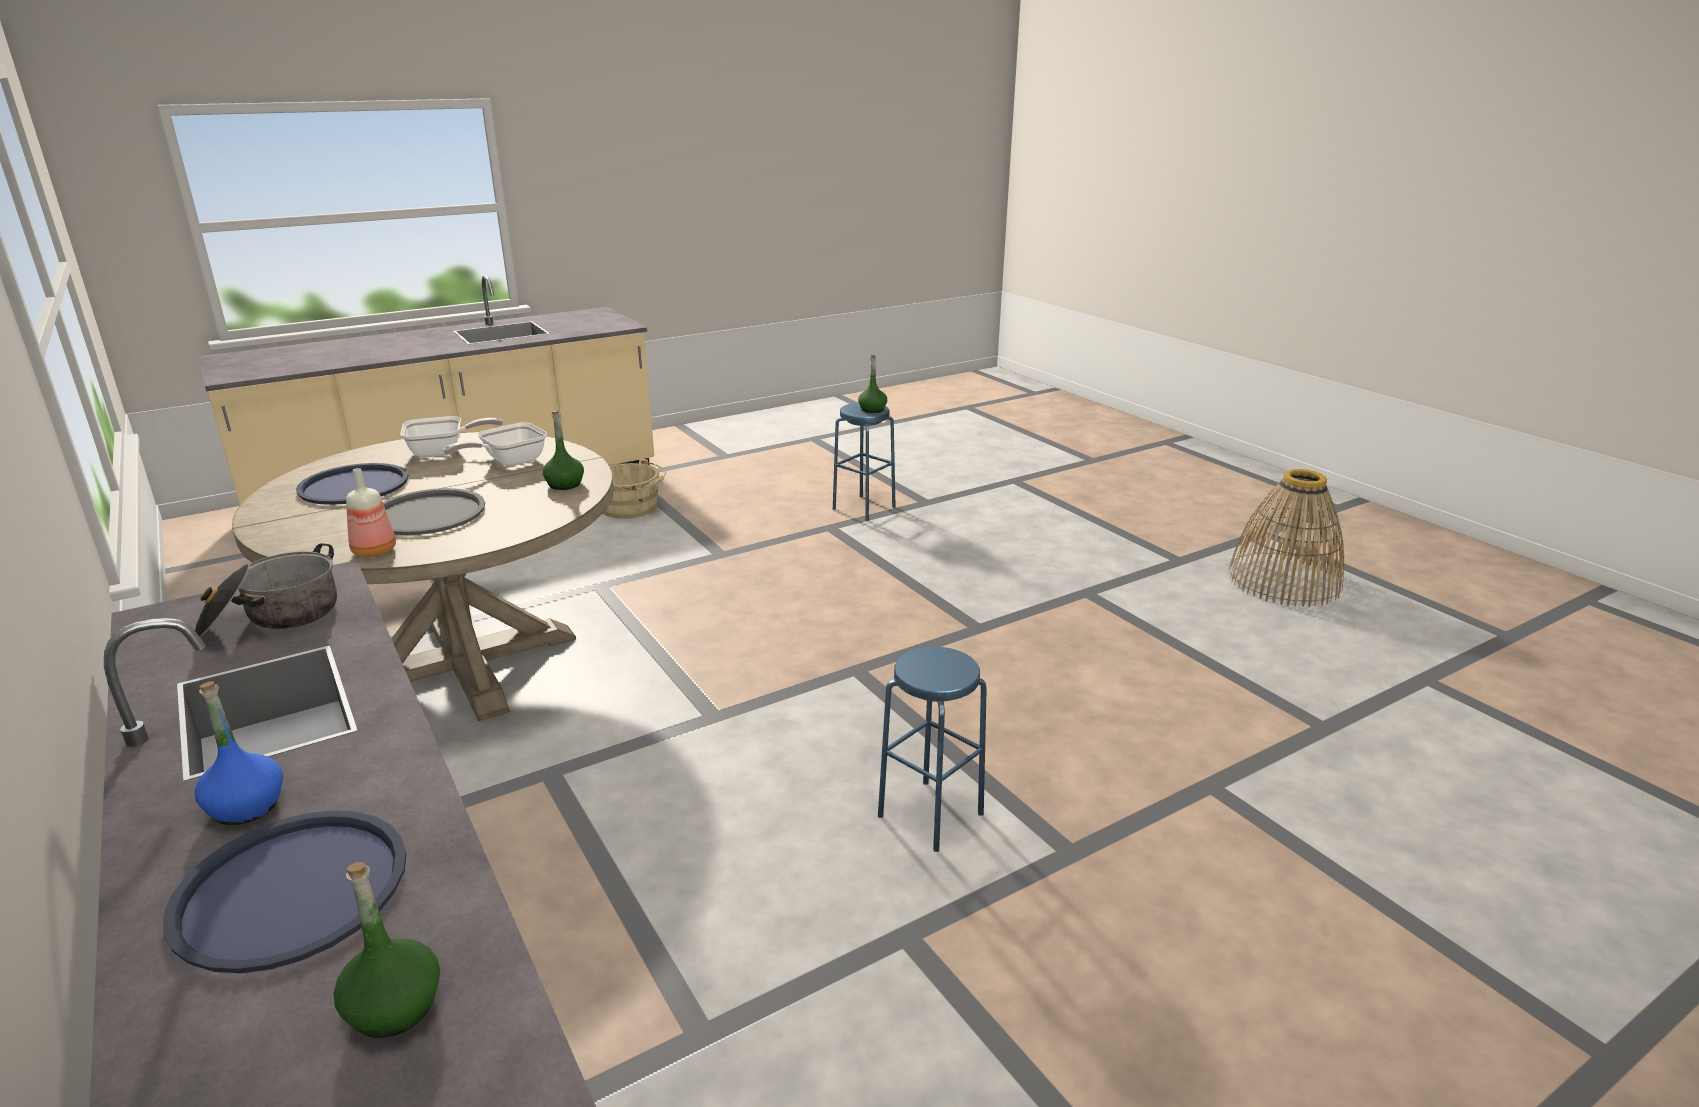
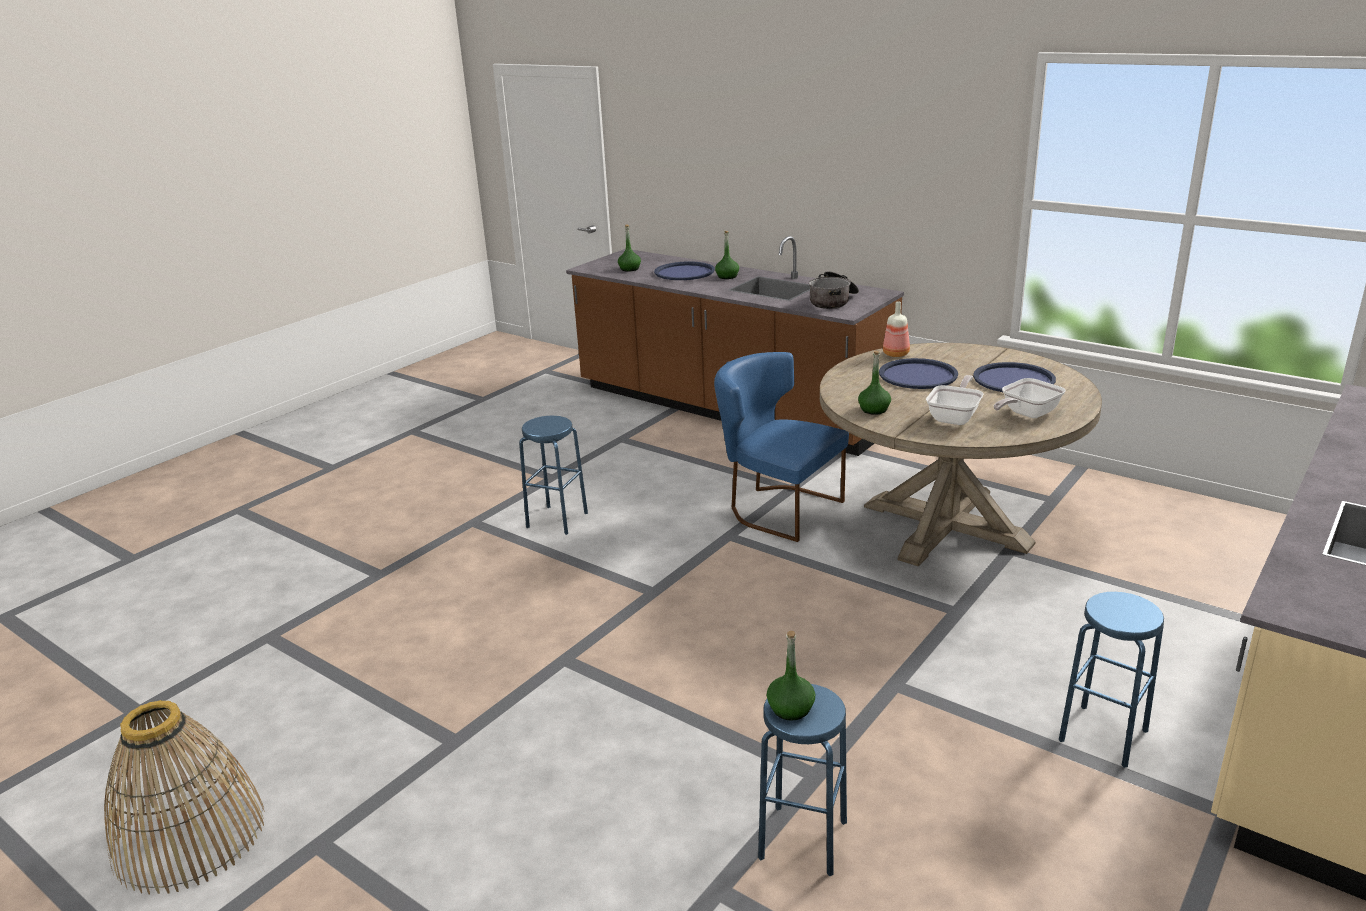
camera: 160 degrees right, 0 degrees up
blue bottle [195,681,283,825] -> green bottle [715,231,739,279]
grey tray [383,488,485,535] -> blue tray [879,358,958,389]
beige bucket [603,458,666,519] -> blue stool [1059,592,1164,768]
none -> blue chair [714,352,849,542]

